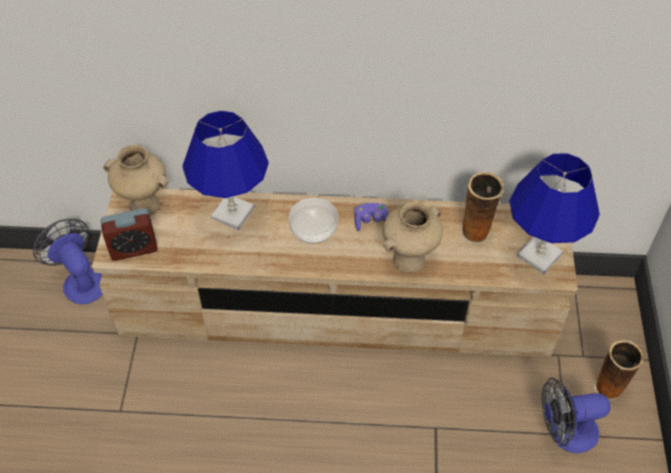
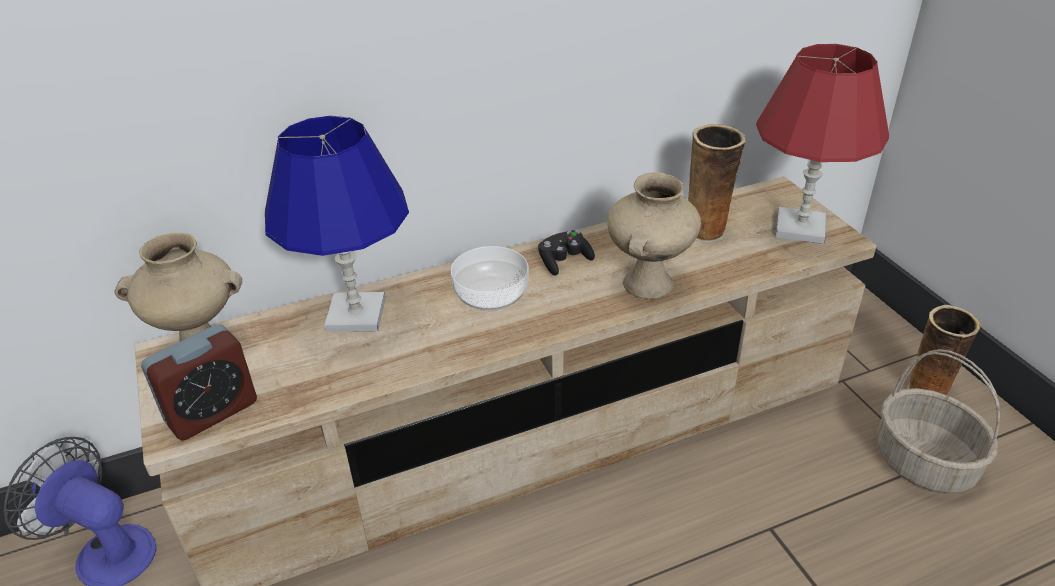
camera: 25 degrees left, 15 degrees down
purple game controller [354,203,389,231] -> black game controller [538,230,595,276]
blue table lamp [509,153,600,274] -> red table lamp [756,44,889,244]
fan [542,377,611,453] -> basket [877,349,1000,494]

